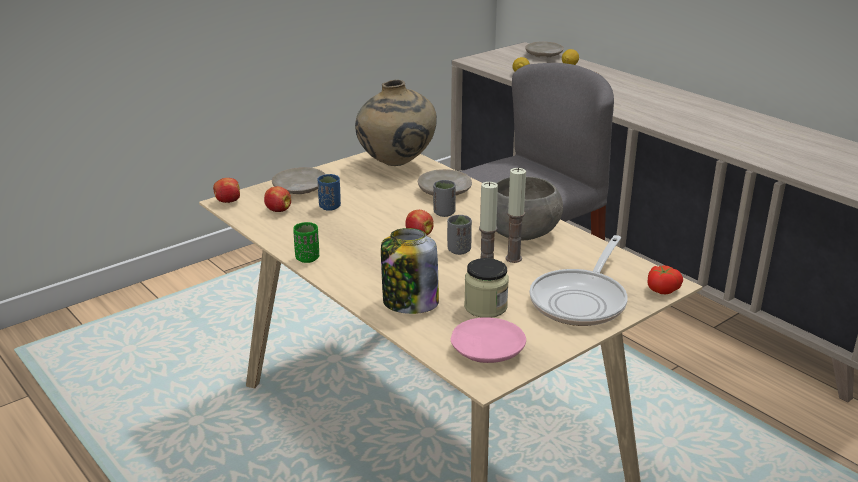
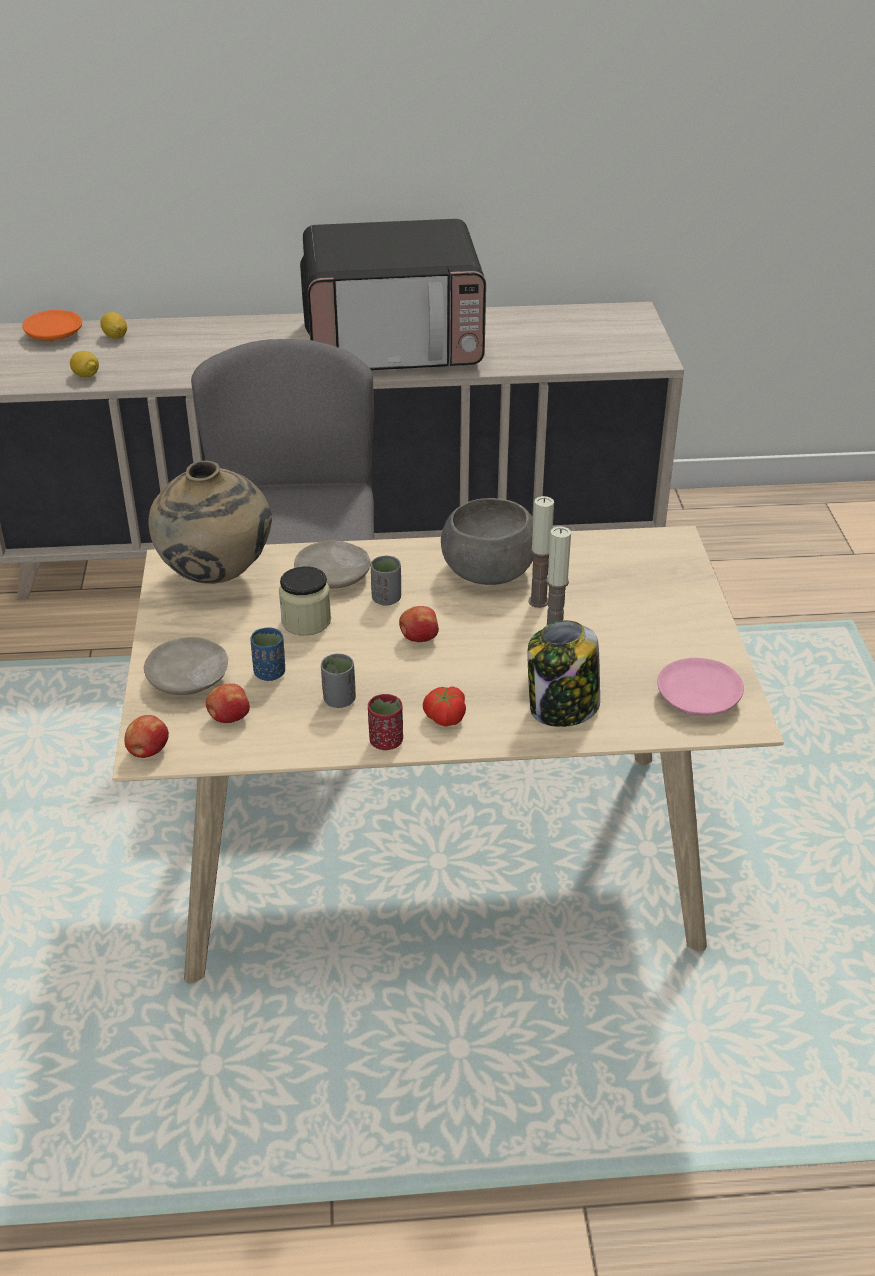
camera: 55 degrees left, 10 degrees up
green cup [293,222,319,263] -> red cup [368,694,403,750]
grey cup [447,215,472,255] -> grey cup moved to [321,654,356,708]
jar [464,258,509,318] -> jar moved to [279,566,331,636]
beige plate [525,42,564,57] -> orange plate [22,310,82,341]
frying pan [530,235,628,326] -> none
tomato [647,265,683,294] -> tomato moved to [423,686,466,726]
none -> microwave [300,219,486,370]

